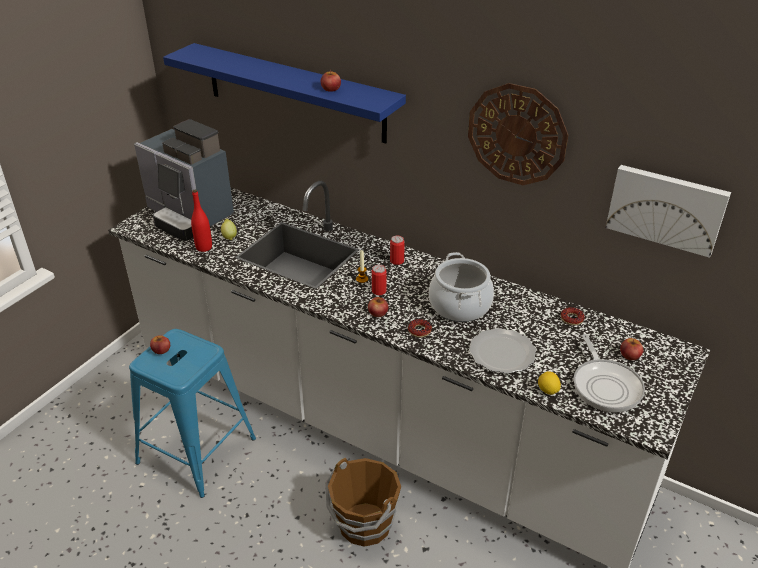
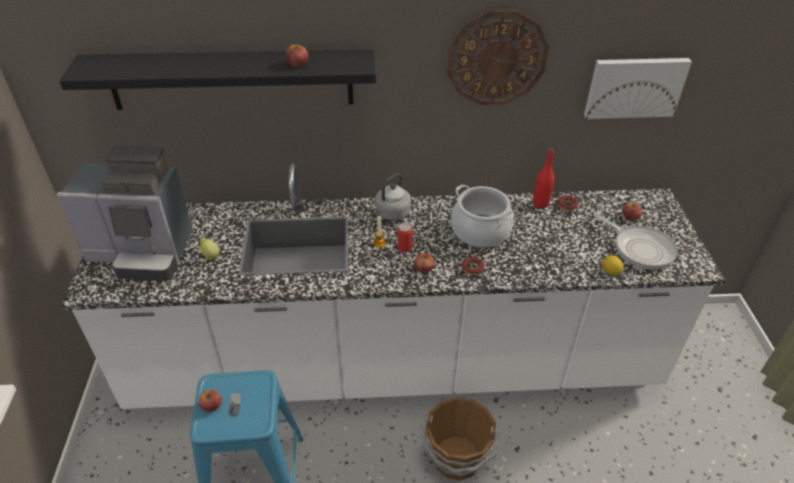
camera: 35 degrees left, 5 degrees up
blue shelf [163,43,406,144] -> black shelf [59,49,376,110]
red bottle [191,190,212,252] -> red bottle moved to [533,148,554,209]
can [390,236,405,265] -> grey kettle [370,173,411,220]
plate [469,328,536,373] -> none

